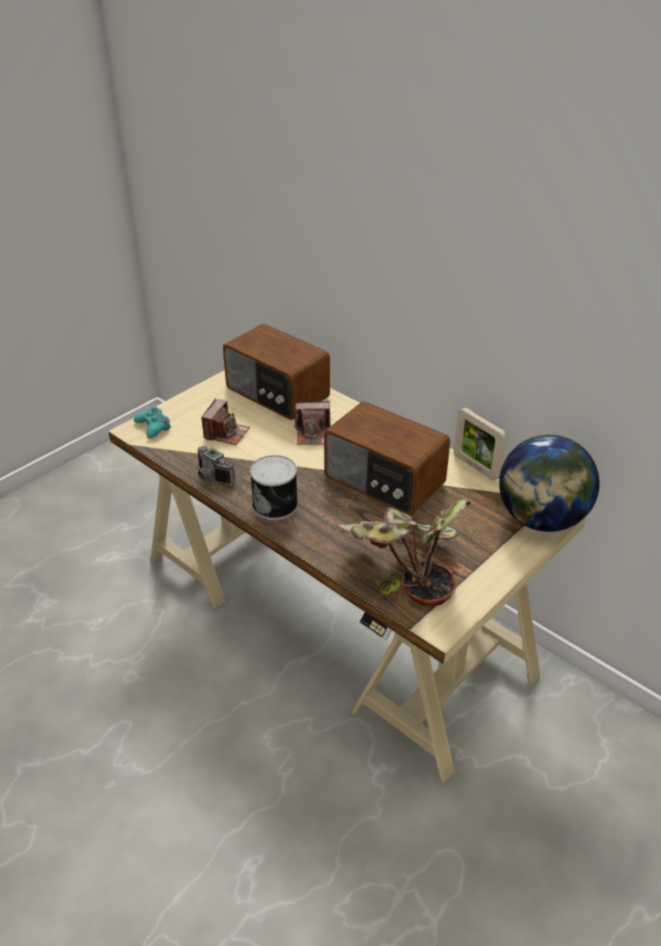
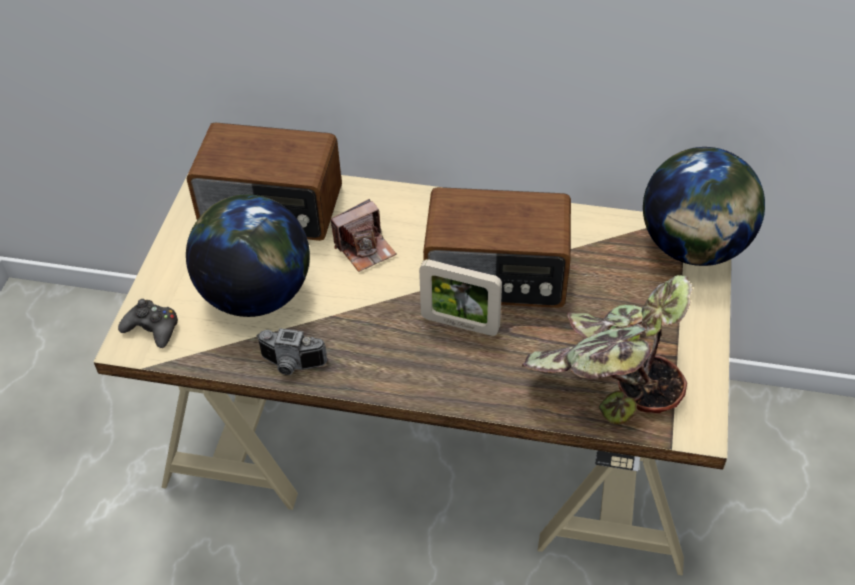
camera: 30 degrees left, 10 degrees up
turquoise game controller [134,406,171,438] -> black game controller [118,299,178,348]
camera [201,398,250,445] -> globe [186,194,310,317]
can [250,455,298,520] -> none
picture frame [453,408,507,481] -> picture frame moved to [419,259,502,336]

